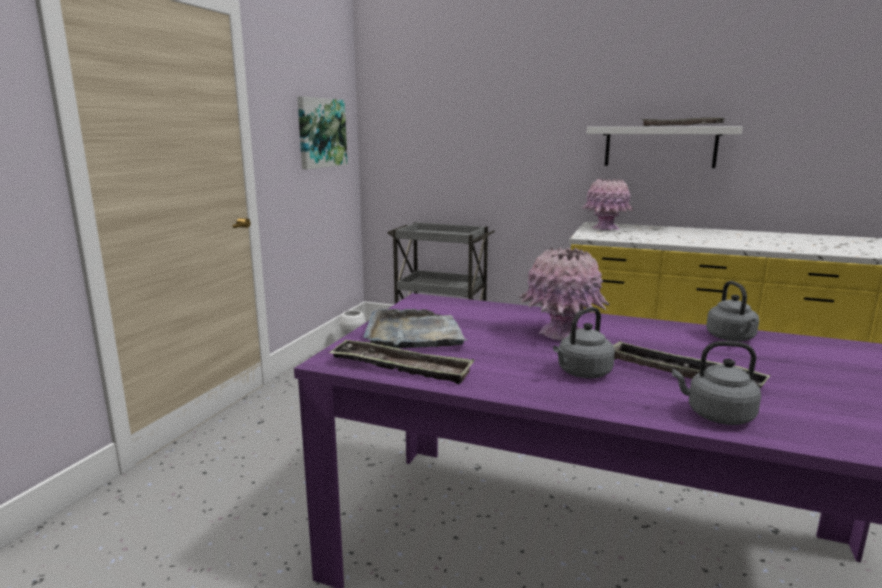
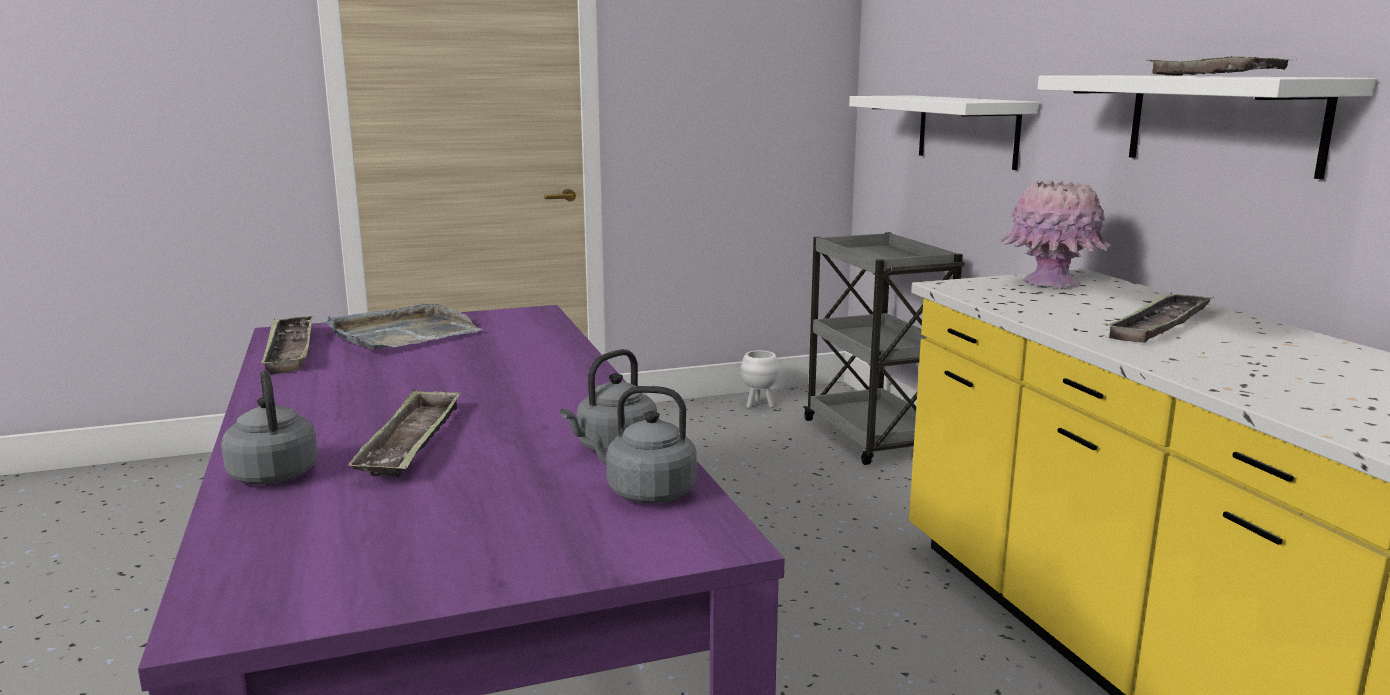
camera: 50 degrees right, 0 degrees up
picture [297,96,347,169] -> none
pink vase [519,247,609,340] -> none
grey kettle [553,307,615,378] -> grey kettle moved to [585,386,697,503]
none -> white shelf [849,95,1039,170]
none -> tray [1106,292,1214,343]

